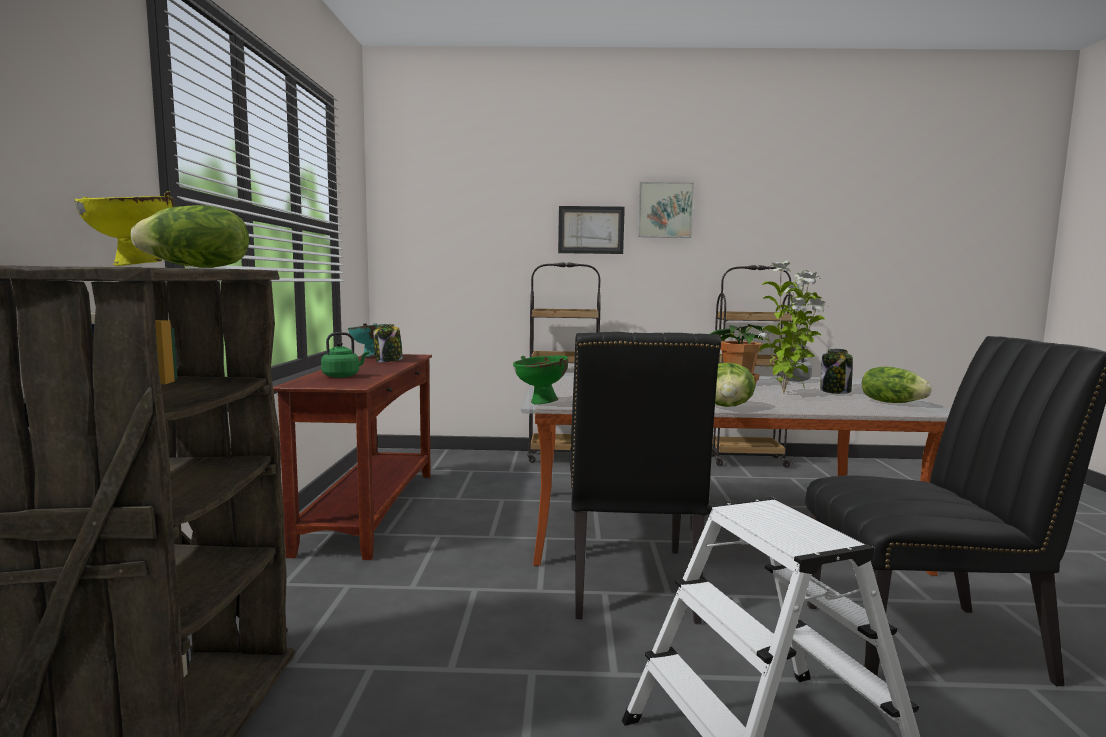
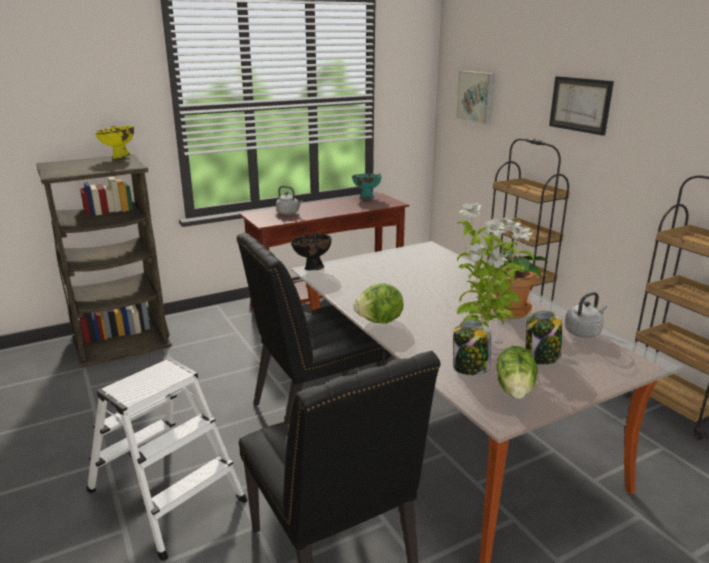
camera: 60 degrees right, 15 degrees up
lettuce [131,205,249,268] -> none
green kettle [321,332,369,378] -> grey kettle [276,186,303,215]
jar [373,324,403,362] -> jar moved to [453,320,491,375]
green bowl [513,355,568,404] -> black bowl [291,232,331,270]
picture [638,182,694,238] -> picture moved to [456,71,495,124]

